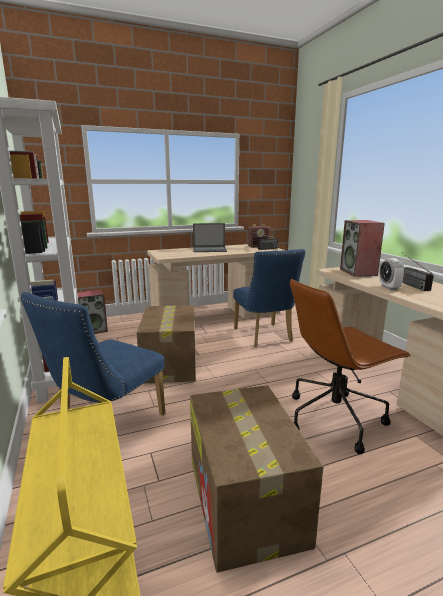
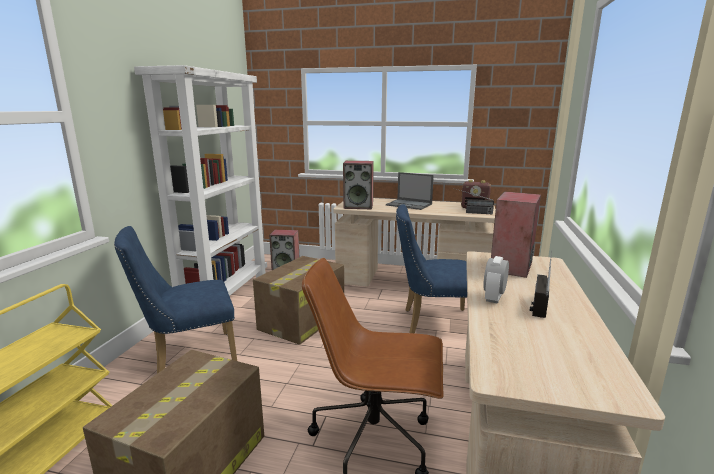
camera: 35 degrees right, 0 degrees up
blue chair [233,249,305,347] -> blue chair turned 75 degrees clockwise [396,204,467,333]
none -> speaker [343,161,374,209]

